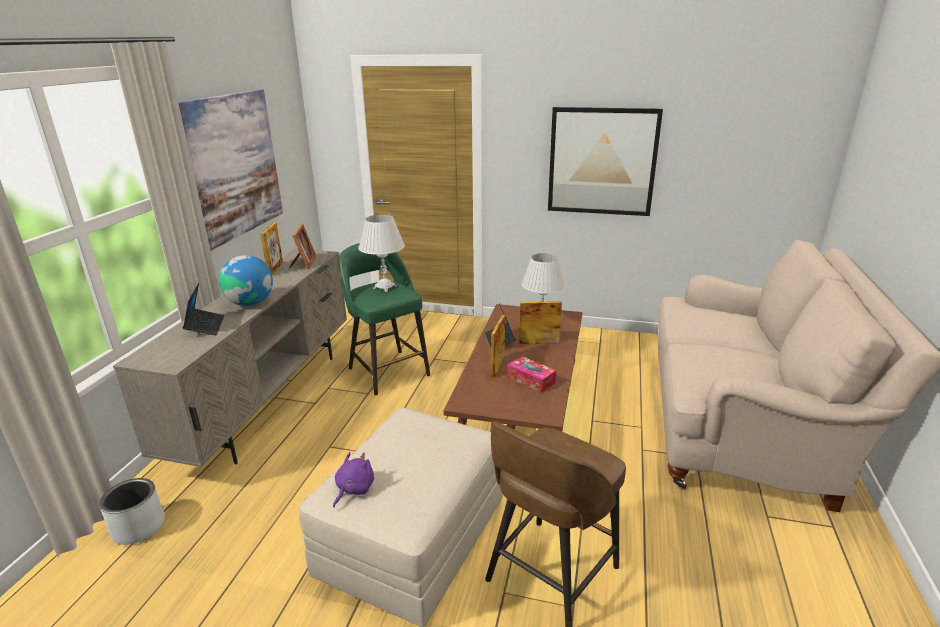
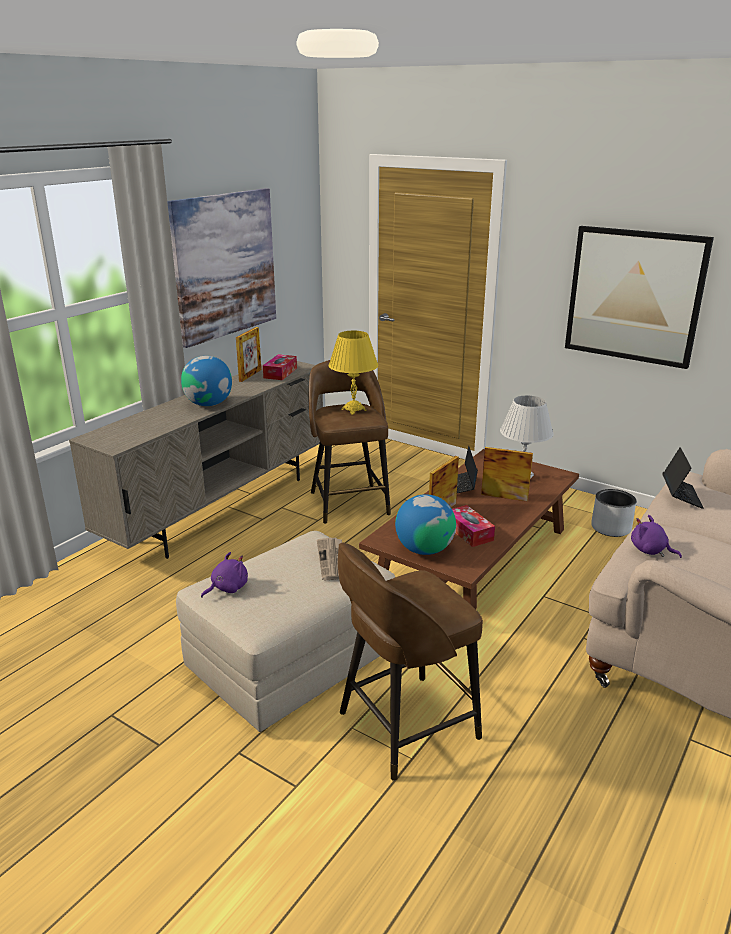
camera: 20 degrees right, 0 degrees up
grey planter [99,478,165,545] -> grey planter moved to [591,489,636,537]
laptop [183,283,225,335] -> laptop moved to [662,447,704,509]
picture frame [289,224,316,269] -> tissue box [263,354,297,380]
green stool [339,243,430,395] -> brown stool [309,360,391,524]
white table lamp [358,215,405,292] -> yellow table lamp [329,331,378,415]
none -> newspaper [317,538,342,580]
none -> globe [395,494,456,555]
none -> purple plush toy [631,515,682,558]

